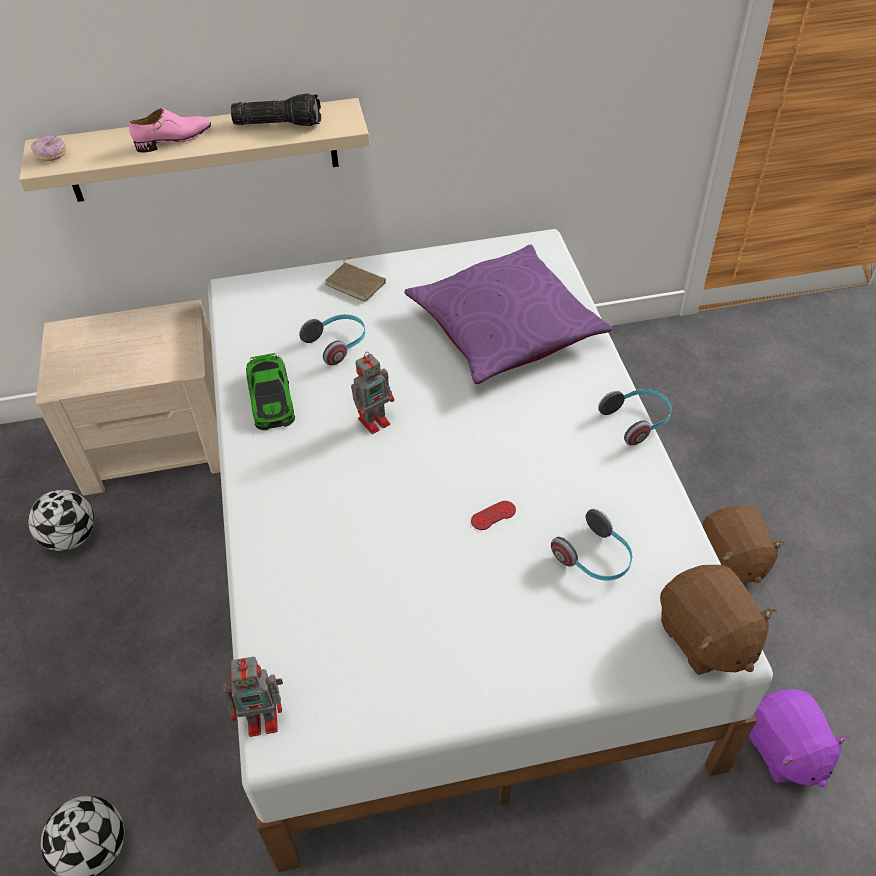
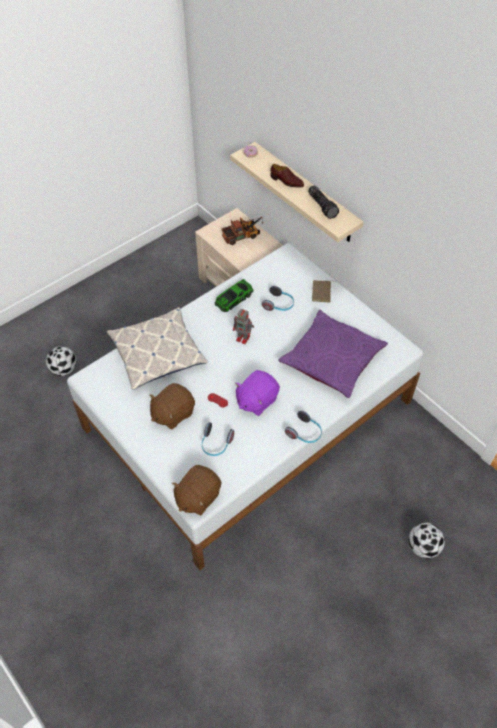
camera: 60 degrees right, 5 degrees up
football [28,490,94,551] -> football moved to [409,522,445,559]
pink shoe [129,108,211,152] -> brown shoe [270,164,304,188]
toy robot [223,657,283,737] -> none
brown plush toy [702,506,784,583] -> brown plush toy moved to [149,383,195,430]
purple plush toy [749,689,849,787] -> purple plush toy moved to [235,370,280,416]
none -> pillow [107,307,208,390]
none -> toy truck [222,217,262,245]

